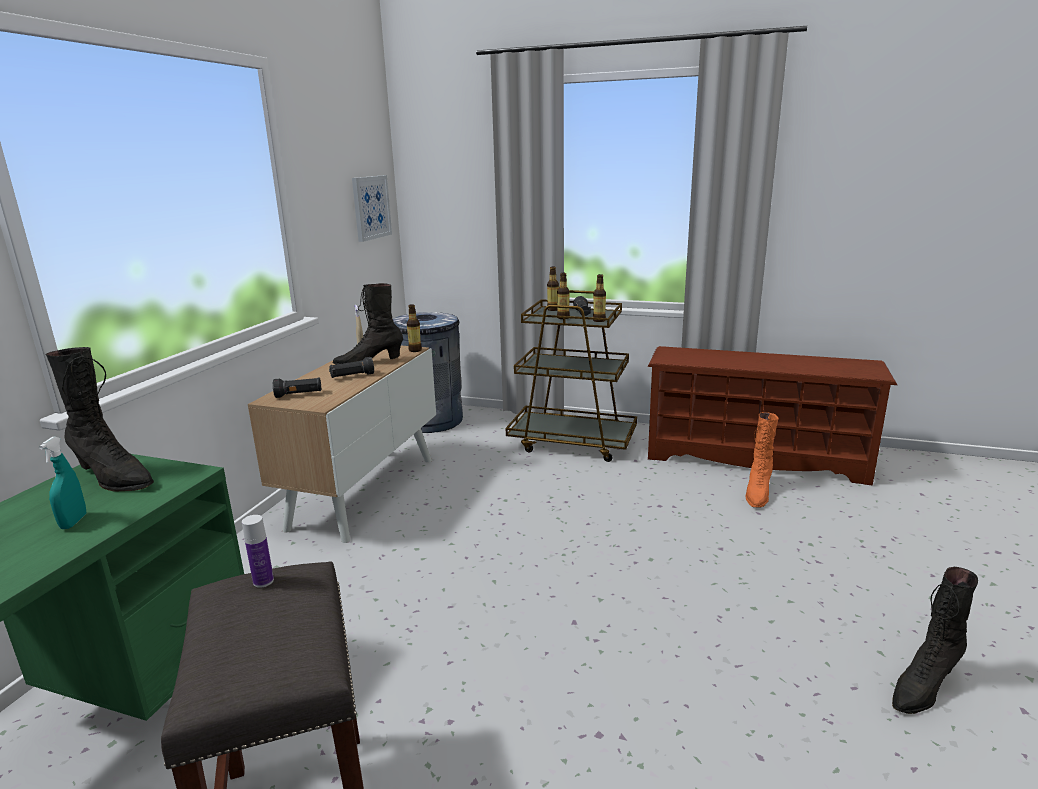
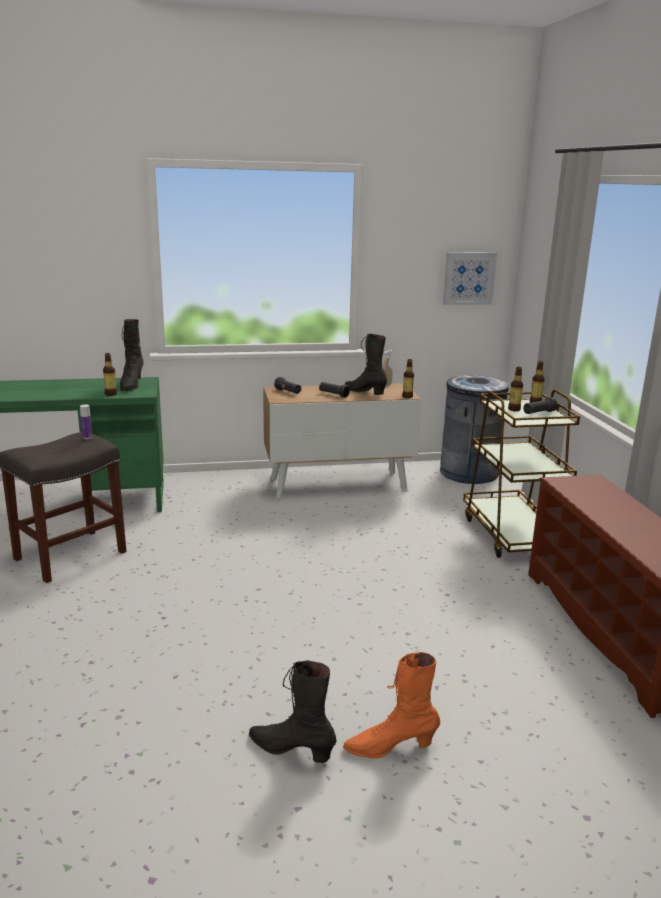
camera: 60 degrees right, 0 degrees up
turquoise spray bottle [39,437,86,529] -> none
bottle [593,274,606,322] -> bottle moved to [103,353,117,396]
orange boot [746,412,779,507] -> orange boot moved to [343,652,440,758]

